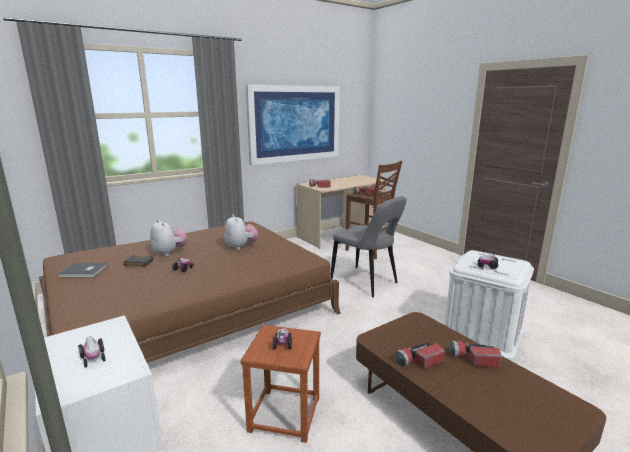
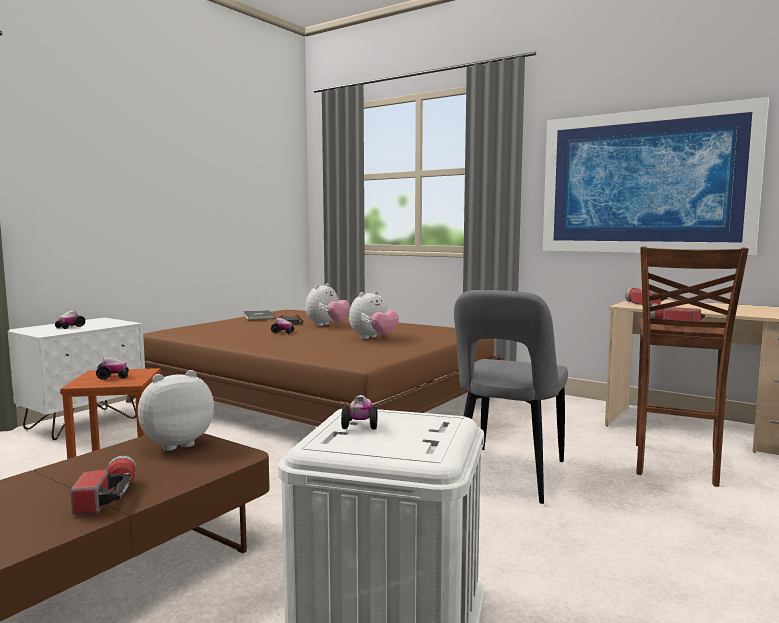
camera: 70 degrees right, 10 degrees down
flashlight [394,342,445,368] -> none
none -> plush toy [138,370,214,451]

